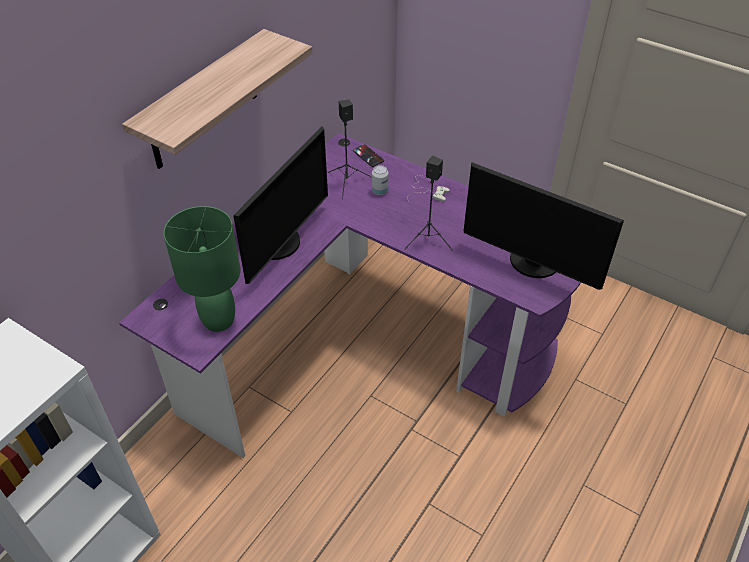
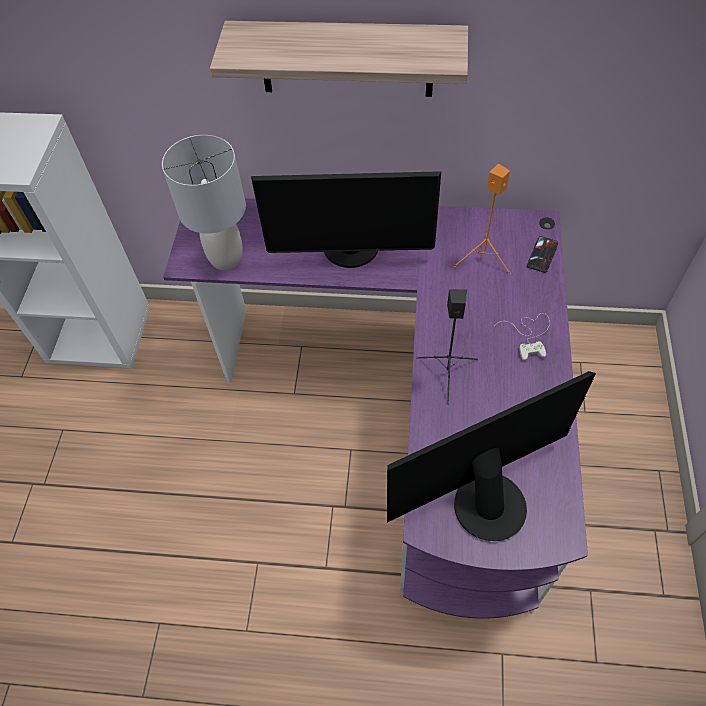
camera: 65 degrees right, 10 degrees up
green table lamp [163,206,240,332] -> grey table lamp [162,135,246,270]
black speaker [328,99,371,199] -> orange speaker [454,163,511,274]
can [372,165,389,195] -> none
monitor [464,162,624,290] -> monitor turned 60 degrees clockwise [387,371,596,541]

